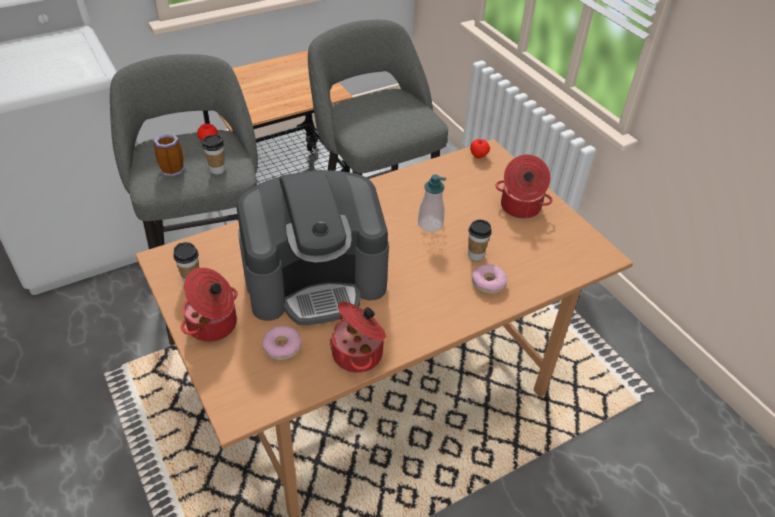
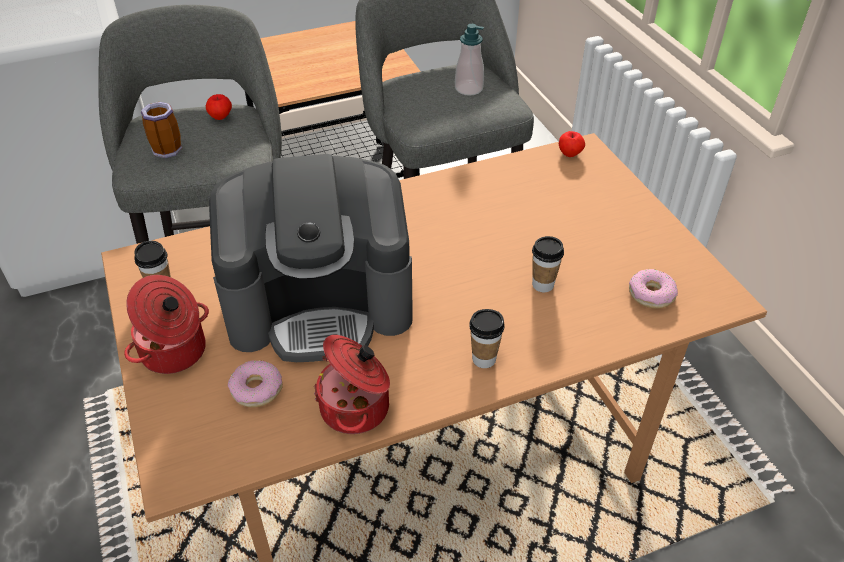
camera: 10 degrees right, 0 degrees up
cup [202,135,225,174] -> cup moved to [469,309,505,368]
soap dispenser [418,174,446,232] -> soap dispenser moved to [455,24,484,96]
donut [471,264,507,294] -> donut moved to [629,269,678,309]
cooking pot [495,155,552,219] -> none

